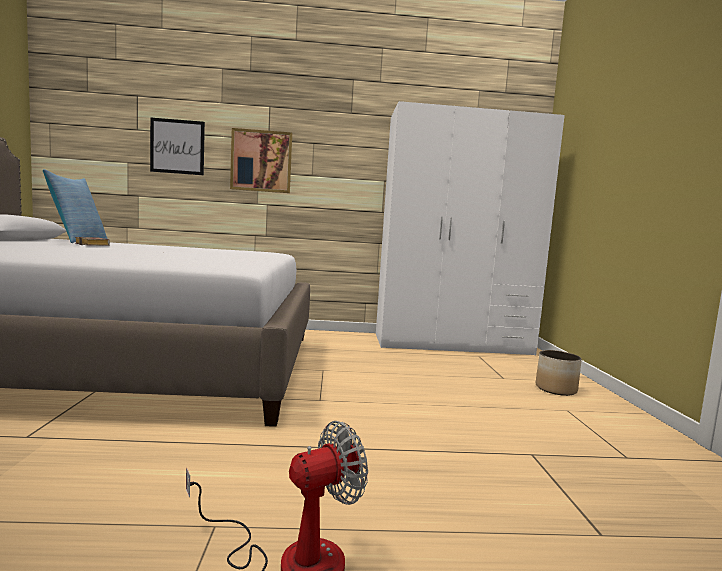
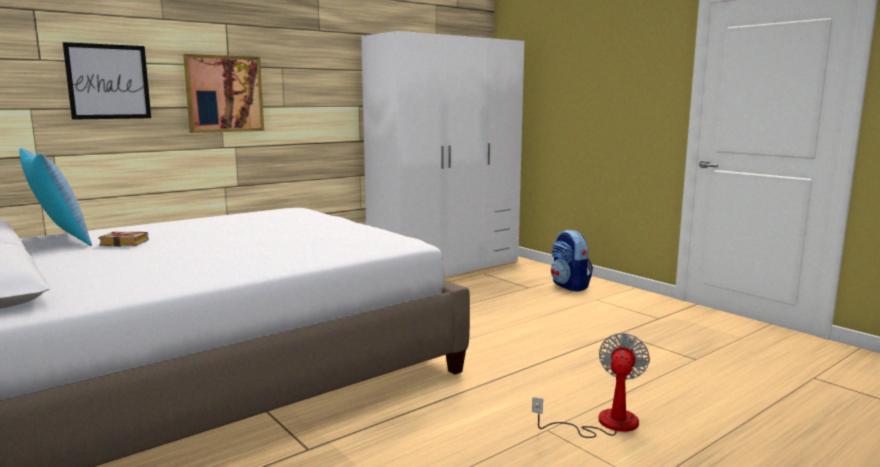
camera: 35 degrees left, 5 degrees up
planter [536,350,582,396] -> backpack [551,230,593,292]

